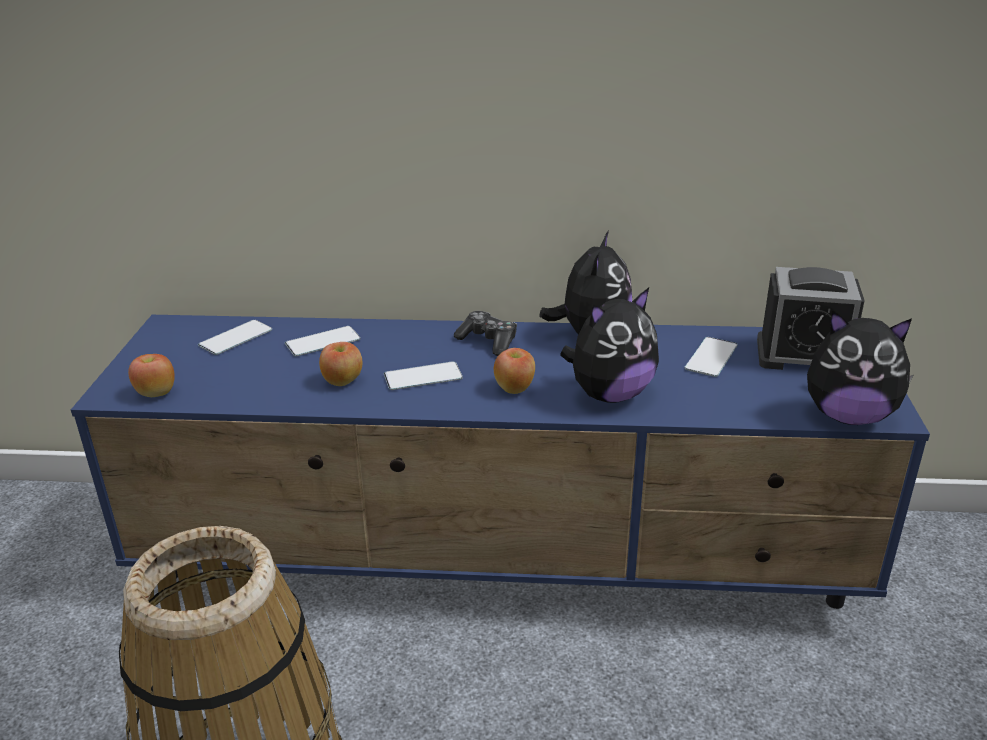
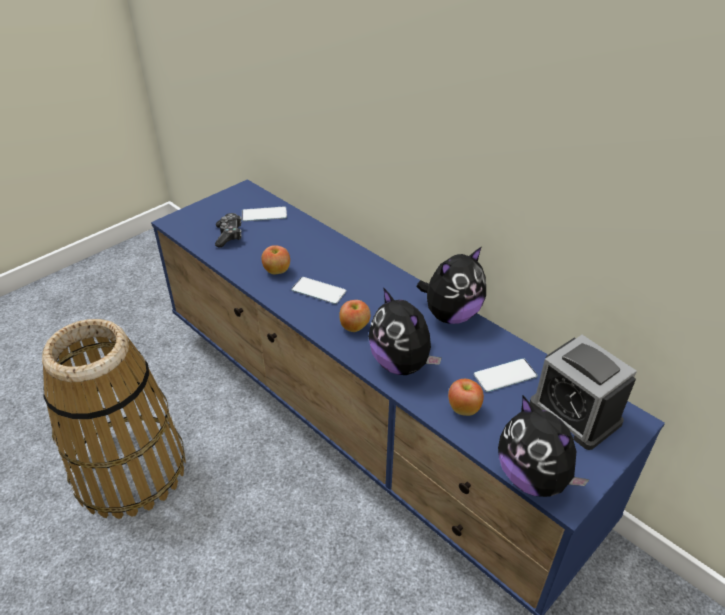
camera: 40 degrees right, 10 degrees up
apple [128,354,175,397] -> apple moved to [448,379,484,416]
phone [285,326,361,356] -> none
game controller [454,311,517,356] -> game controller moved to [215,213,242,248]
plush toy [560,288,659,403] -> plush toy turned 45 degrees clockwise [368,287,442,375]

